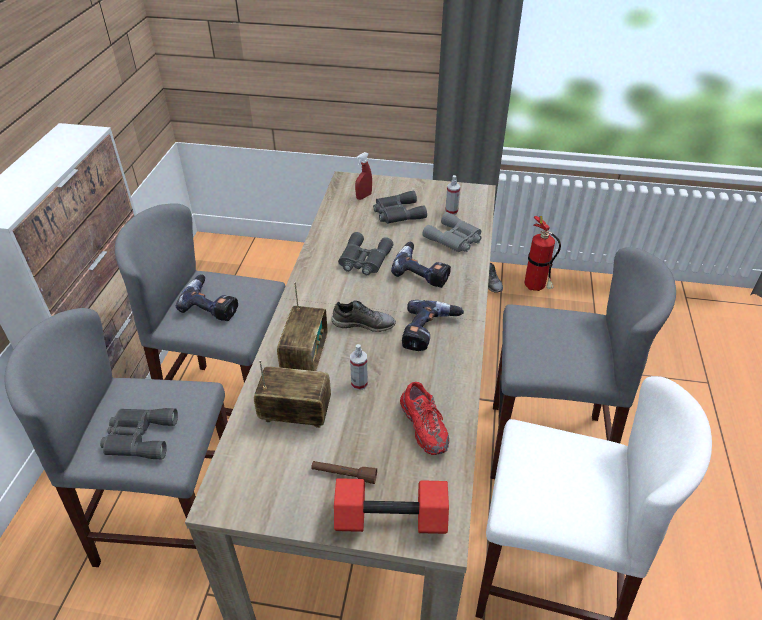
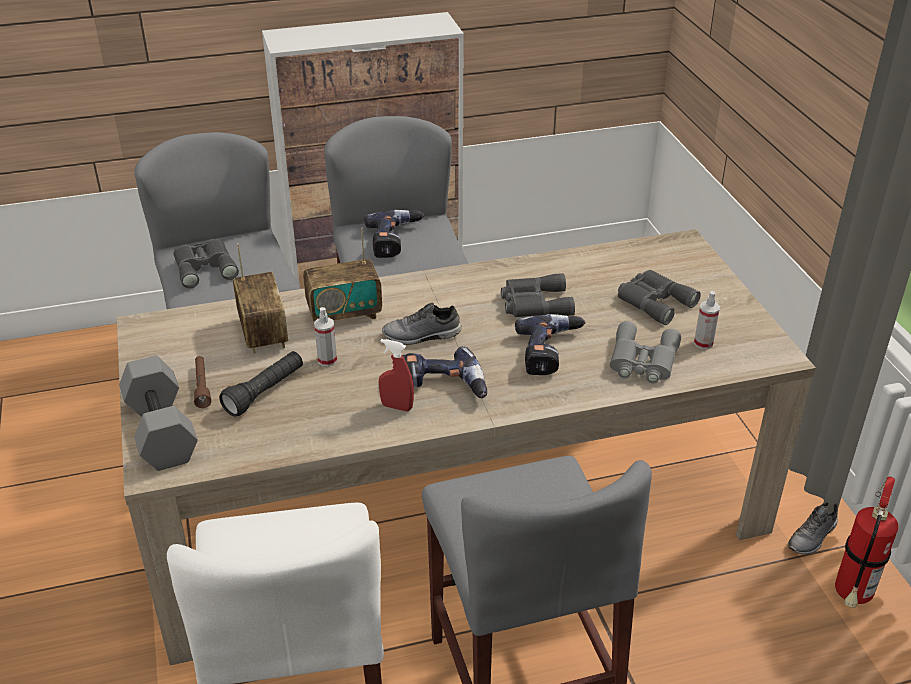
camera: 65 degrees right, 5 degrees down
grey shoe [331,300,396,332] -> grey shoe turned 105 degrees clockwise [382,303,462,345]
red dumbbell [334,478,449,534] -> grey dumbbell [119,356,198,471]
red spray bottle [355,152,372,200] -> red spray bottle moved to [379,339,414,411]
red shoe [400,382,449,455] -> none
none -> black flashlight [219,351,303,417]

